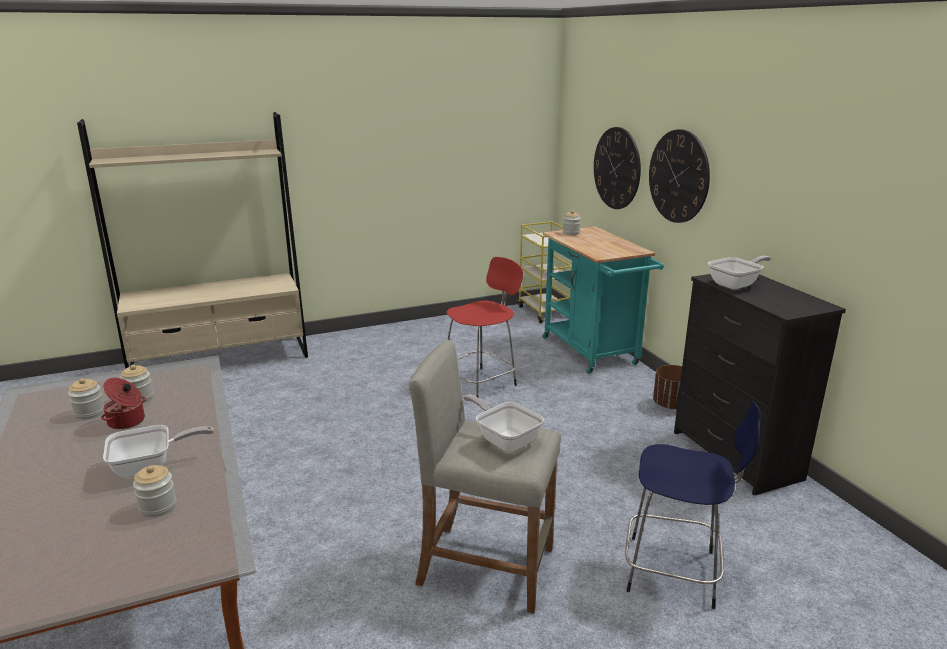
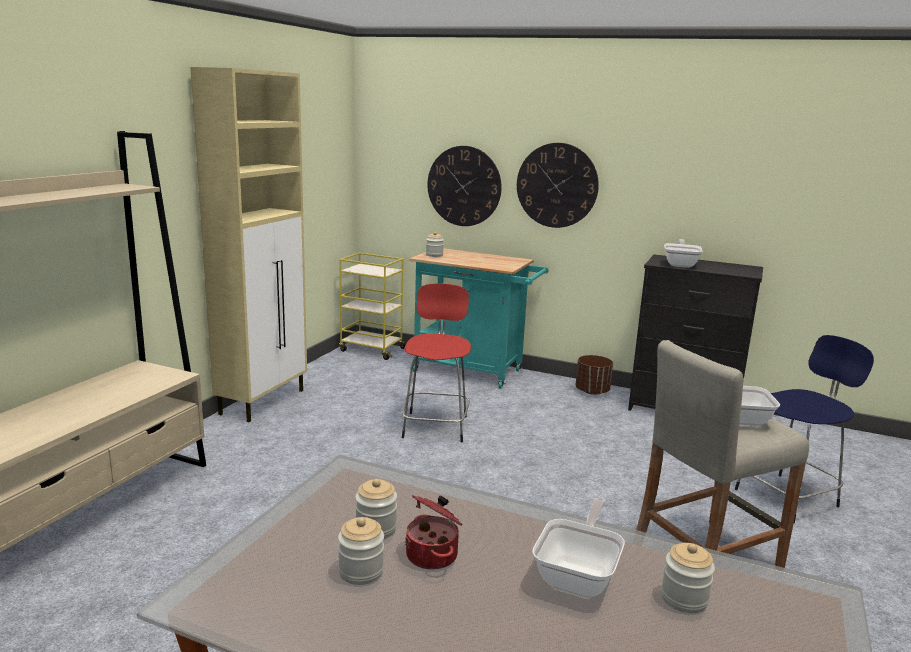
camera: 45 degrees left, 5 degrees down
none -> beige cabinet [190,67,307,422]

